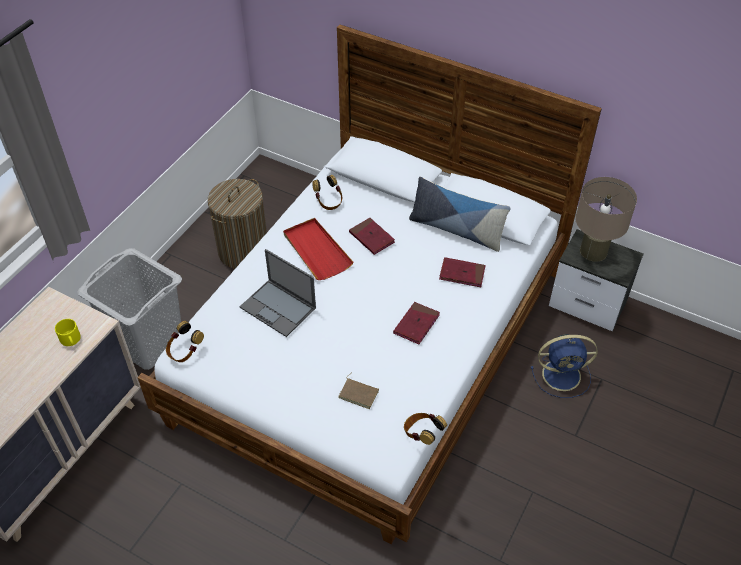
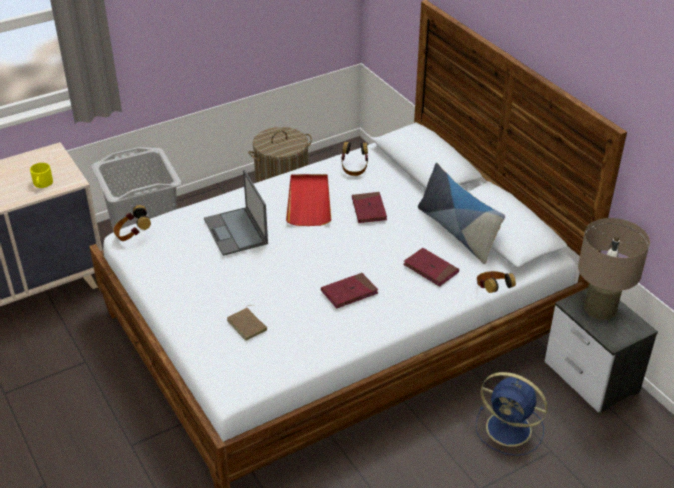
camera: 30 degrees right, 10 degrees down
headphones [404,413,447,445] -> headphones moved to [477,271,516,293]

